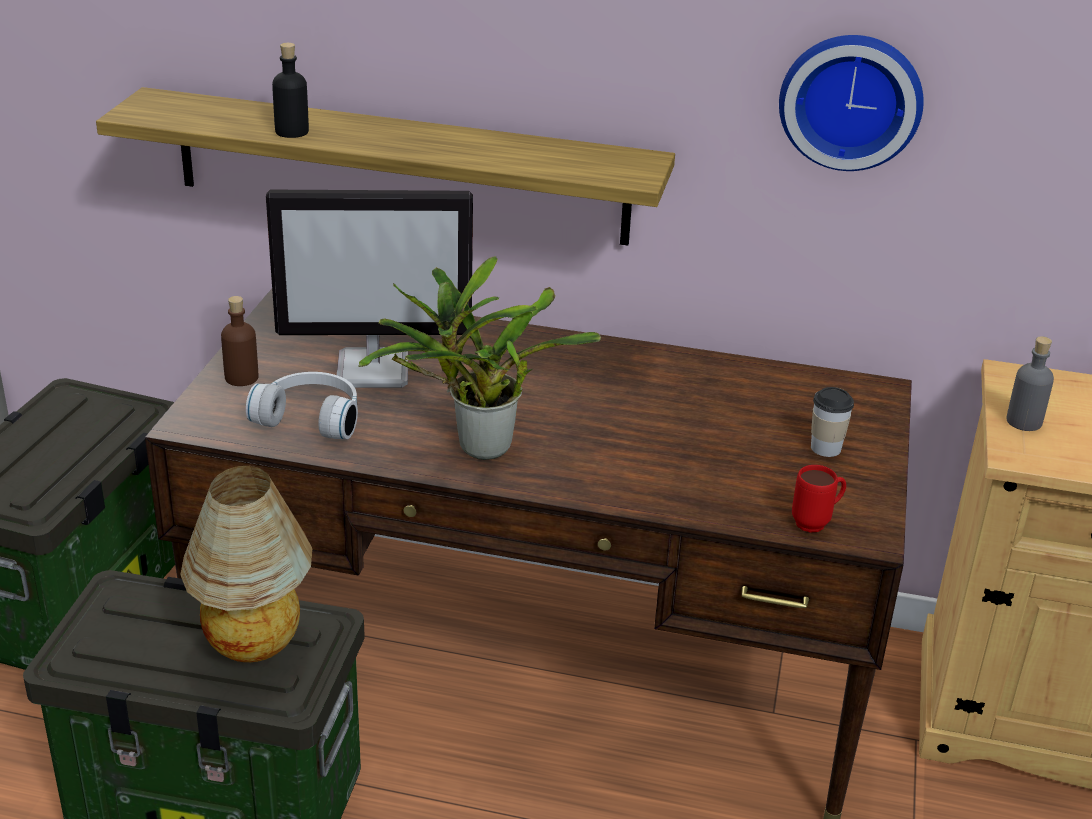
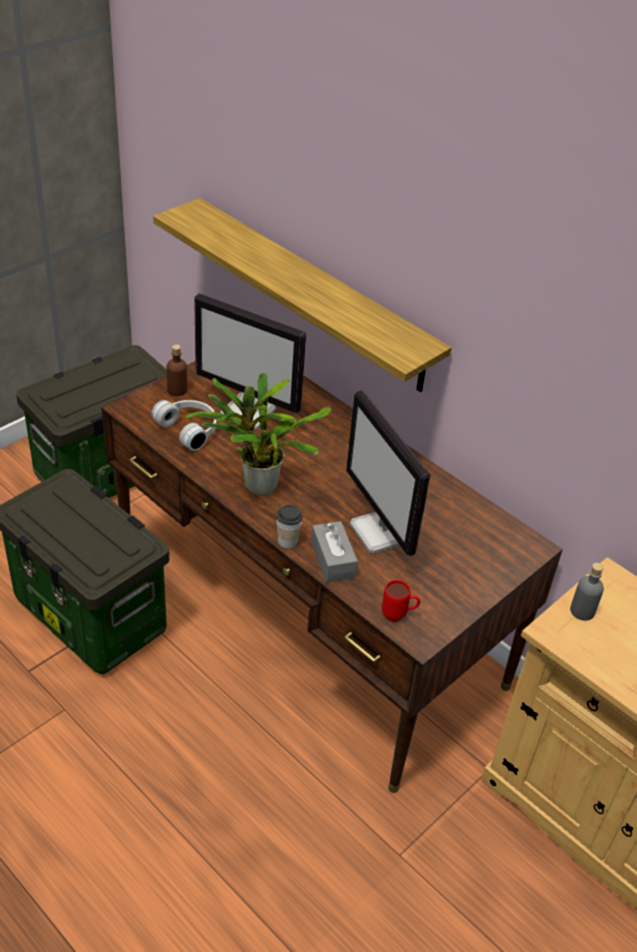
camera: 30 degrees right, 10 degrees up
table lamp [180,466,312,662] -> none
black bottle [272,43,309,138] -> none
wall clock [779,35,924,171] -> none
cup [811,387,854,457] -> cup moved to [276,505,303,549]
none -> grey tissue box [311,521,358,583]
none -> monitor [346,390,430,556]

